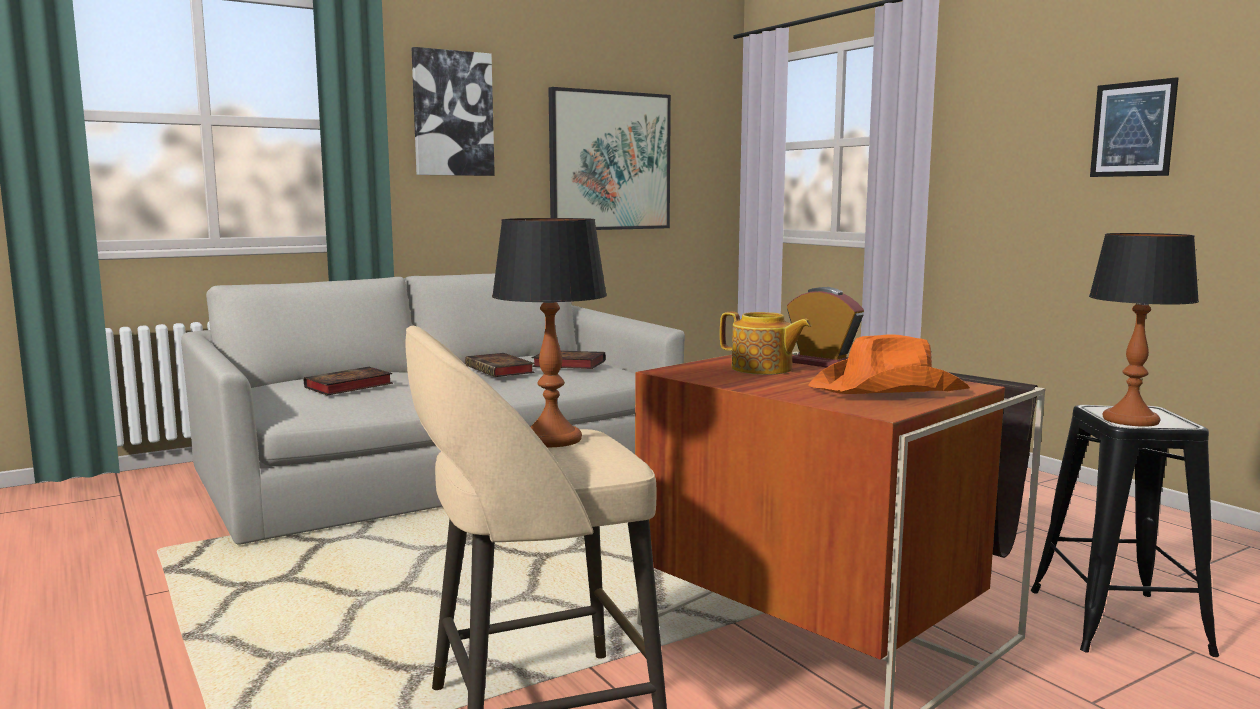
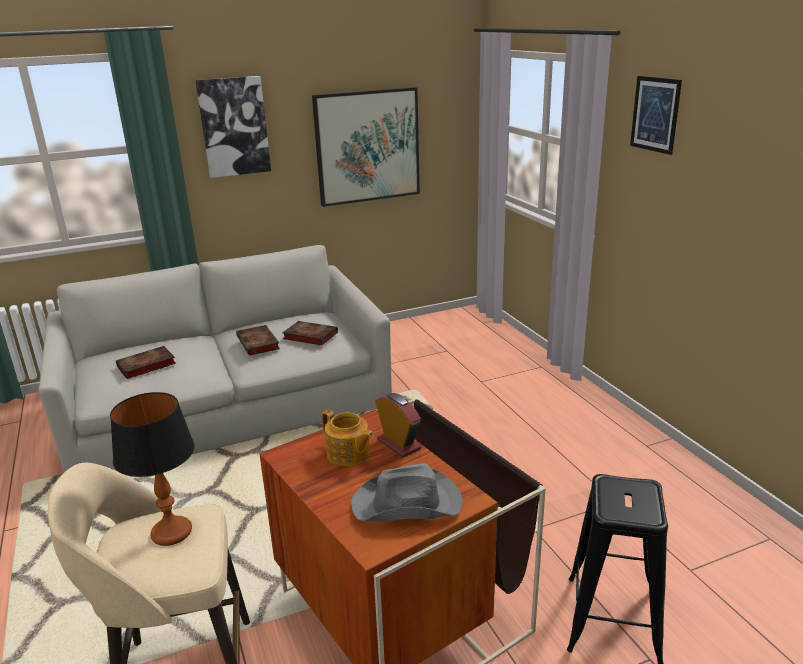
camera: 10 degrees right, 15 degrees up
orange hat [808,334,970,394] -> grey hat [351,463,463,522]
table lamp [1089,233,1199,427] -> none
picture [1090,77,1179,177] -> picture moved to [630,76,682,155]

